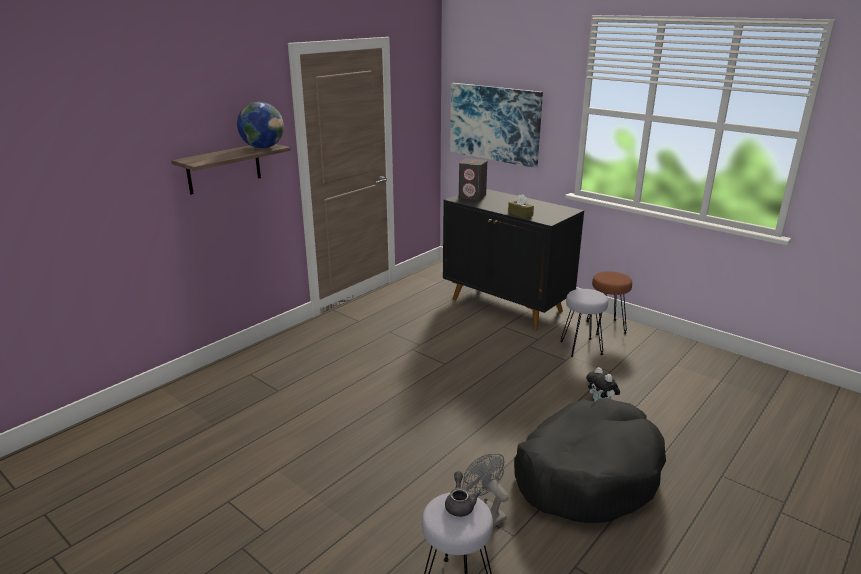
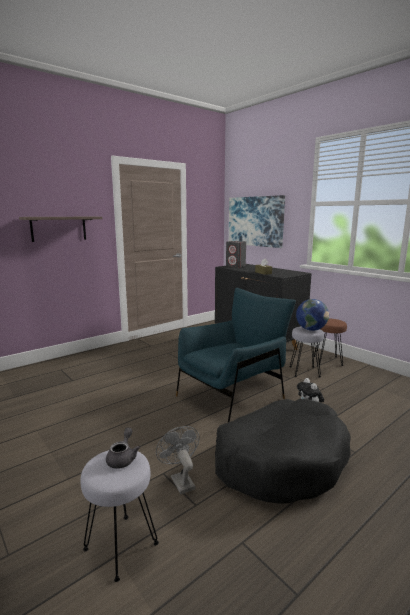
camera: 10 degrees right, 10 degrees down
globe [237,102,284,148] -> globe moved to [296,299,329,331]
none -> blue armchair [176,288,296,422]

